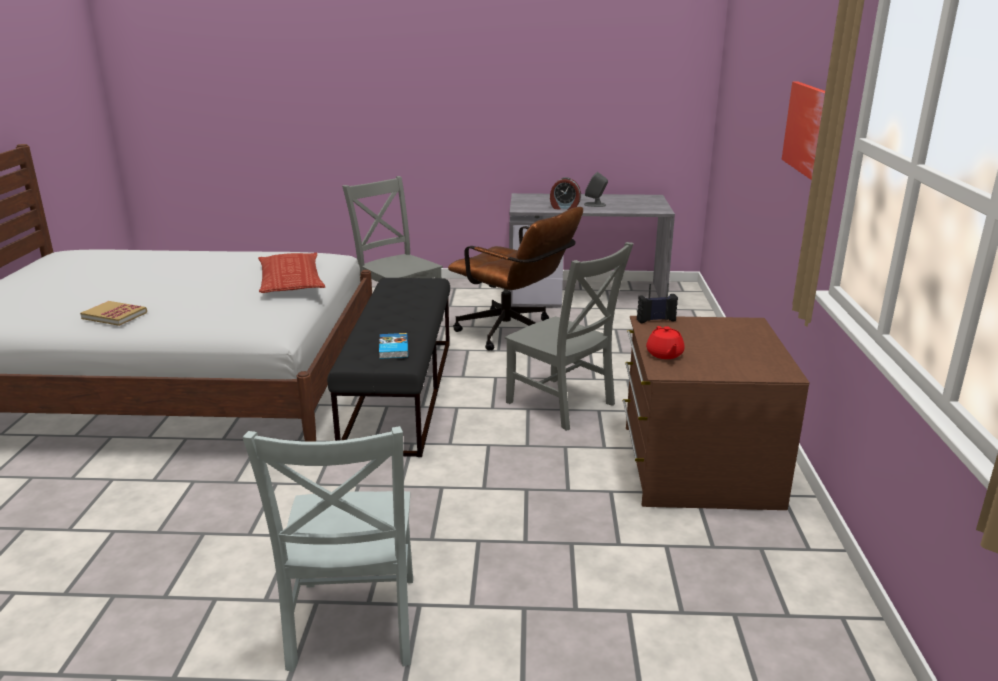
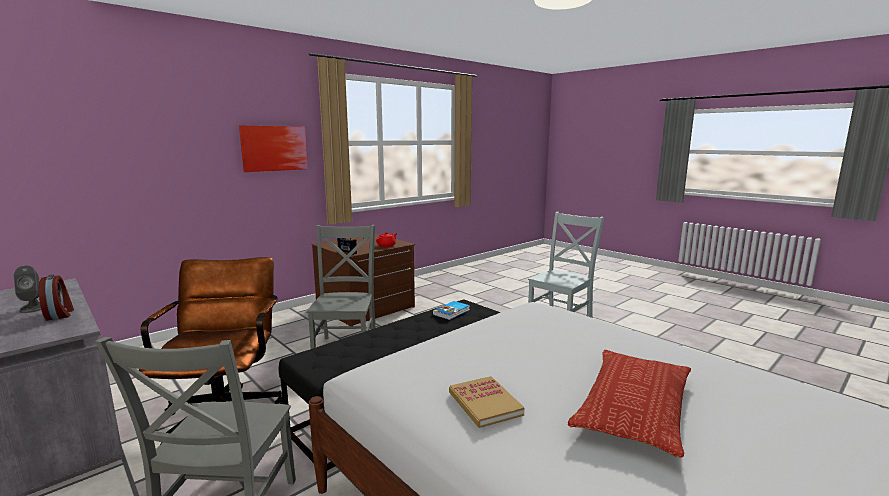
camera: 135 degrees left, 10 degrees down
book [80,301,147,326] -> book moved to [449,376,525,428]
pillow [258,253,325,293] -> pillow moved to [568,350,691,458]

